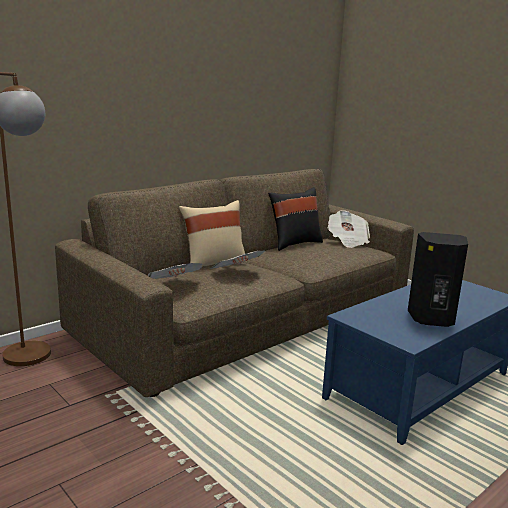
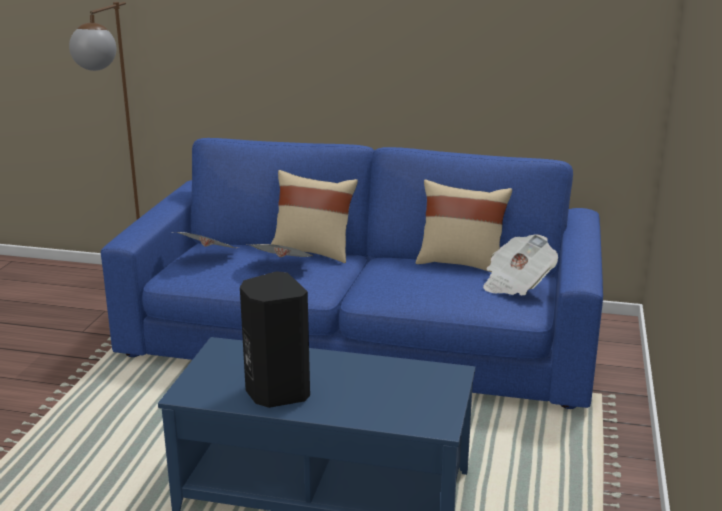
camera: 55 degrees right, 5 degrees up
brown sofa [55,169,414,397] -> blue sofa [101,138,603,409]
black pillow [268,187,323,251] -> beige pillow [415,180,512,272]

